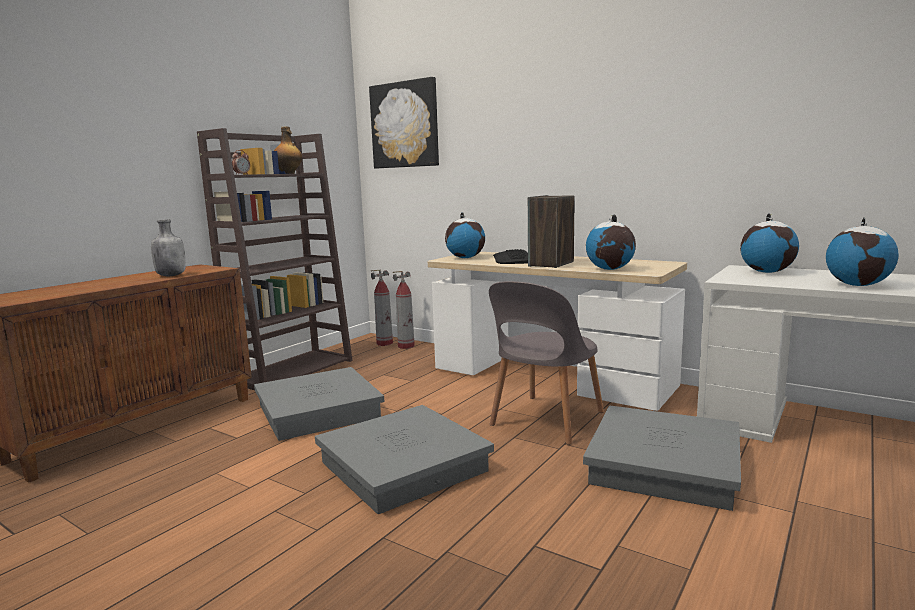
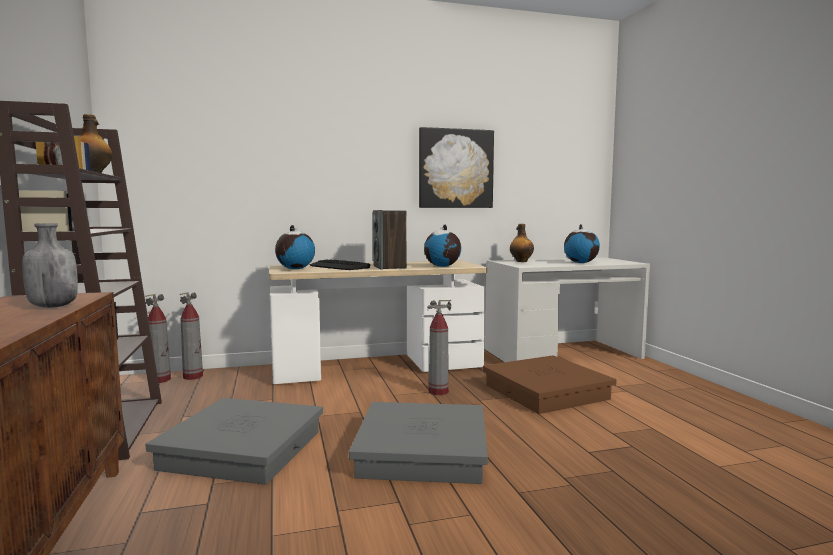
camera: 50 degrees left, 5 degrees down
picture [369,77,439,168] -> picture moved to [419,127,494,208]
grey chair [489,281,604,445] -> fire extinguisher [427,300,451,395]
grey storage box [583,406,741,511] -> brown storage box [483,355,617,414]
globe [740,213,799,273] -> bottle [510,224,534,262]

